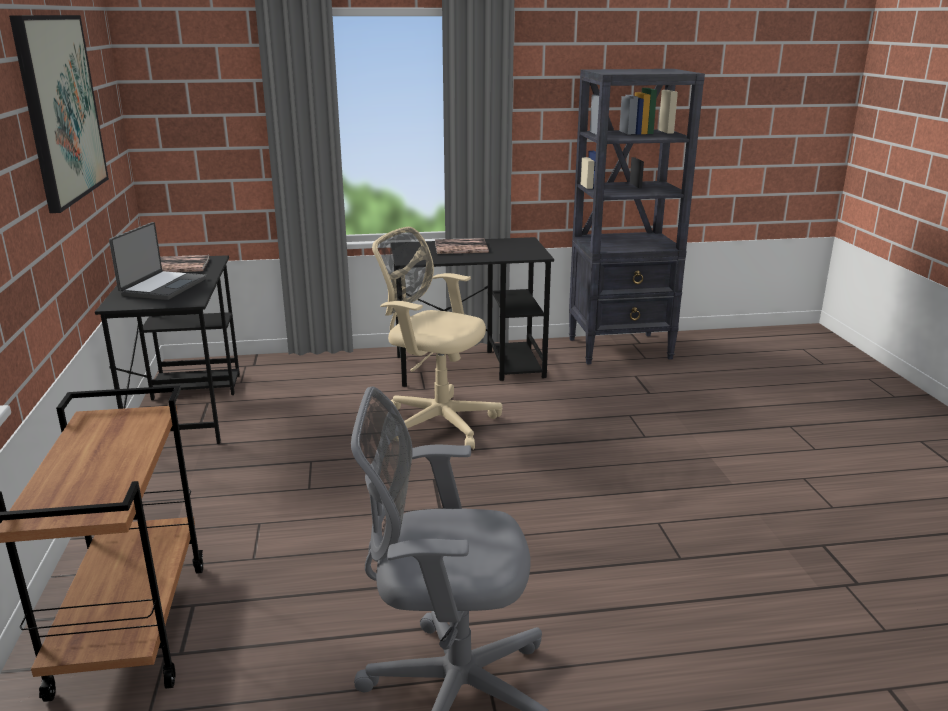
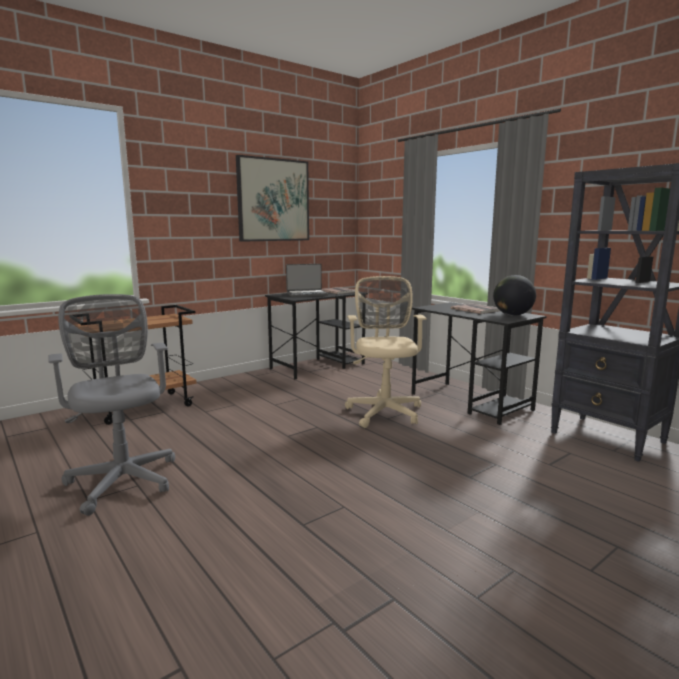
camera: 60 degrees right, 10 degrees down
none -> globe [493,275,536,316]

